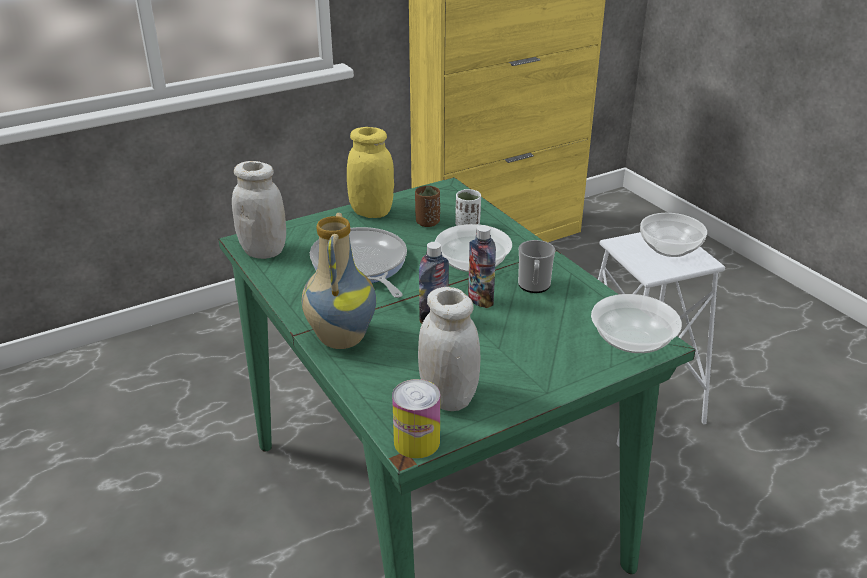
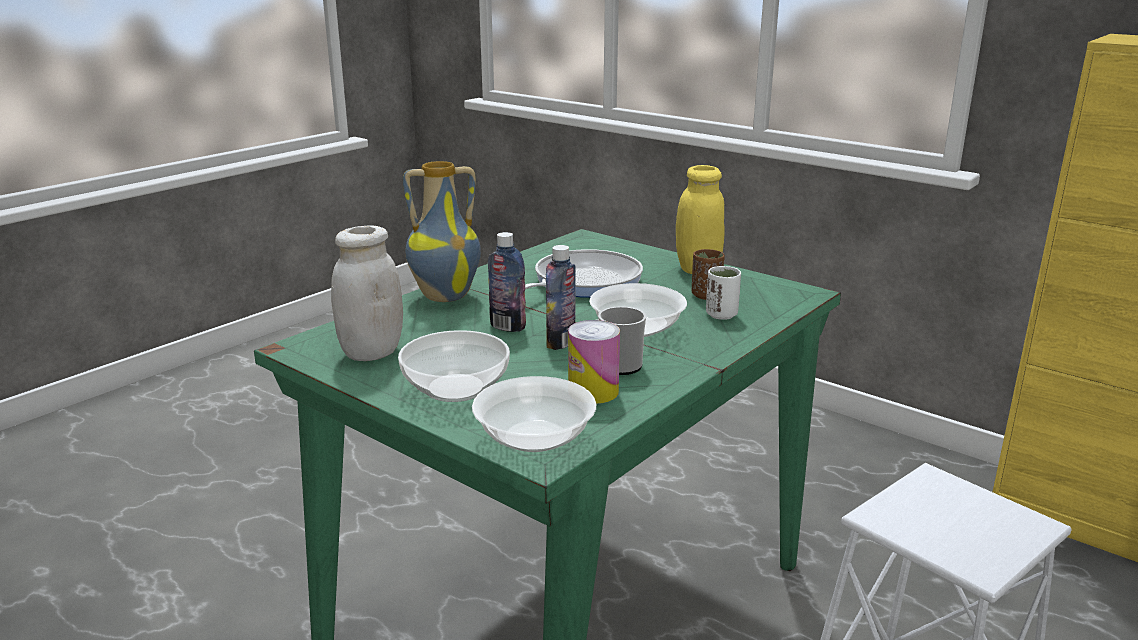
camera: 70 degrees right, 10 degrees down
white jar [232,161,286,259] -> none
can [392,379,440,459] -> can moved to [568,320,620,404]
bowl [640,213,707,257] -> bowl moved to [398,330,510,402]

